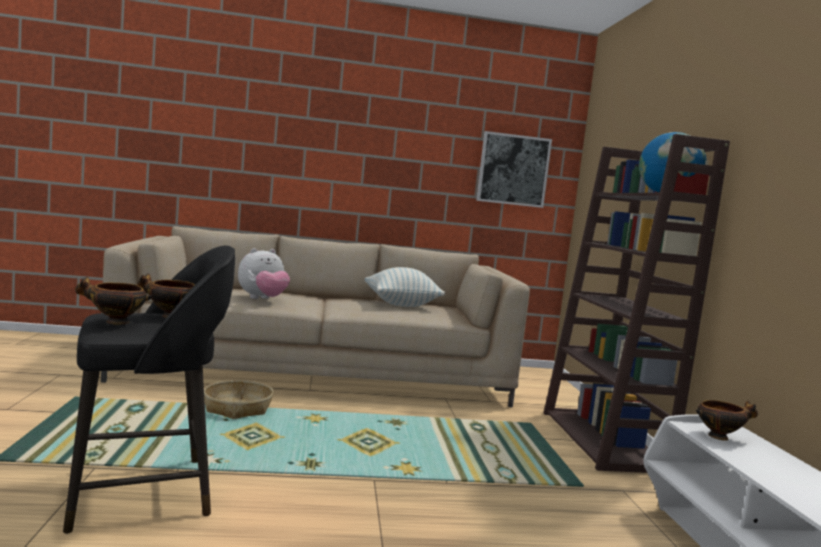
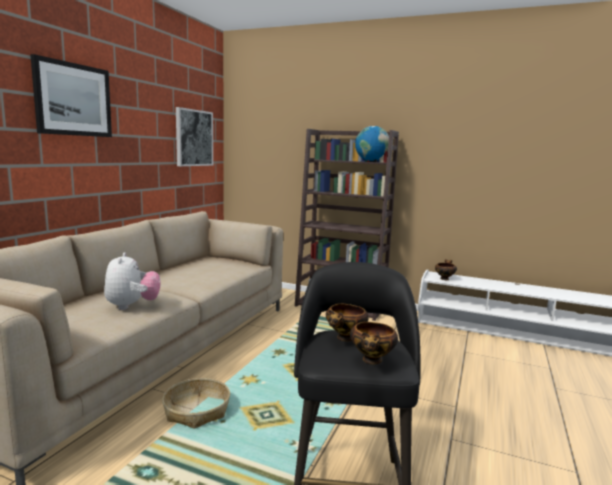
camera: 60 degrees left, 5 degrees up
pillow [364,267,445,307] -> none
none -> picture [30,54,112,137]

